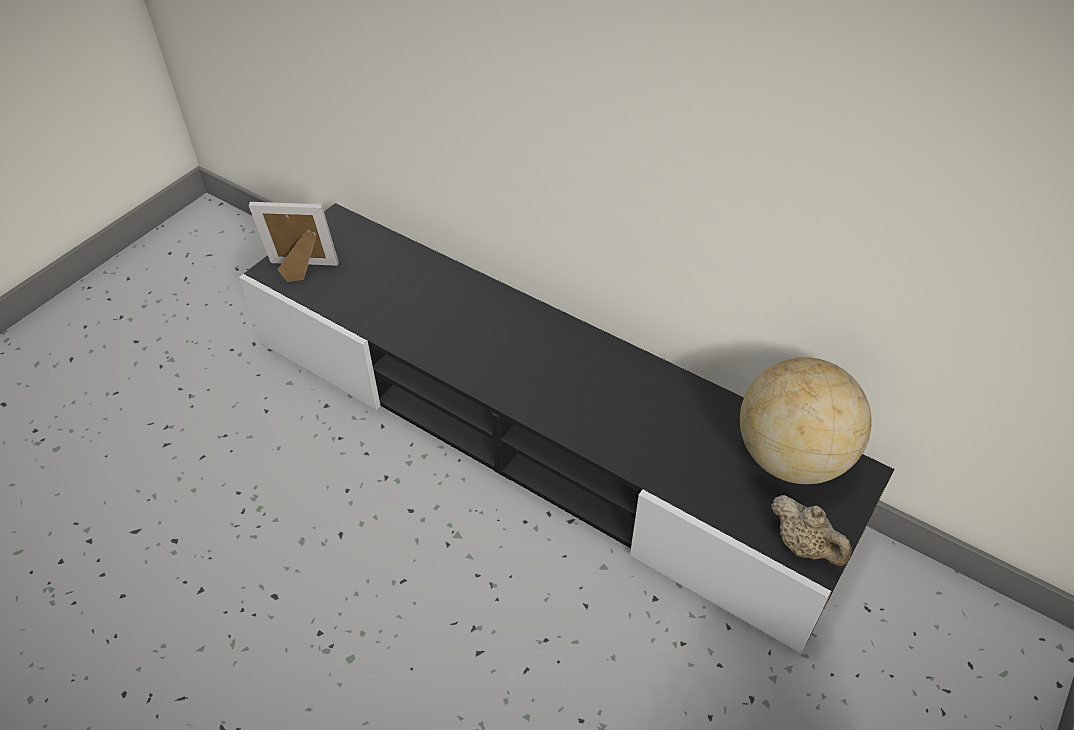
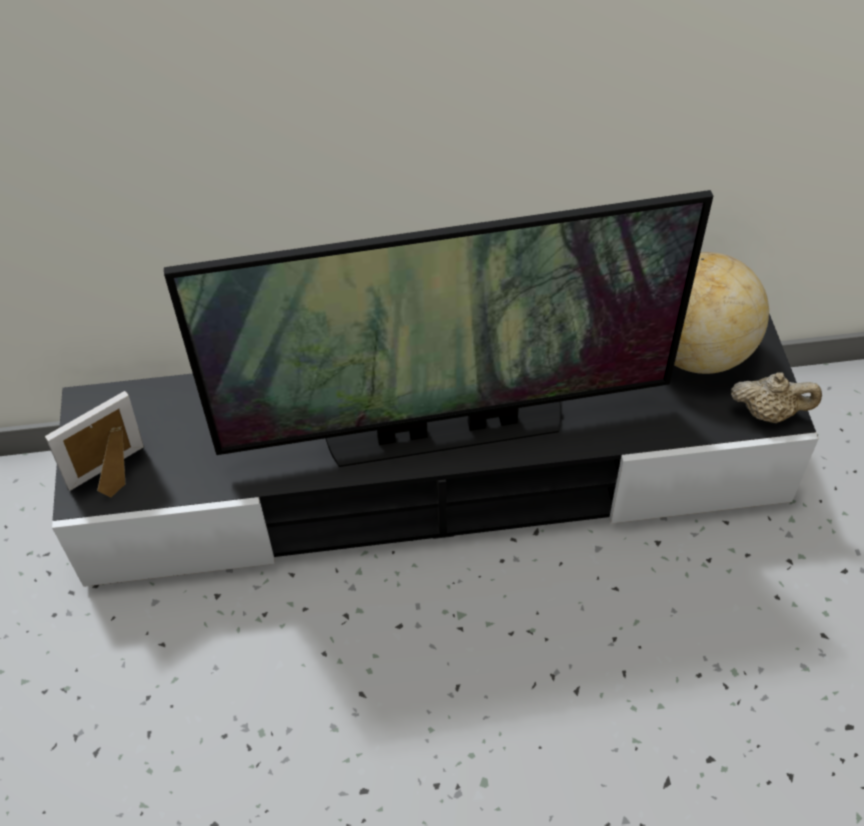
camera: 40 degrees left, 5 degrees up
none -> television [164,190,713,467]

